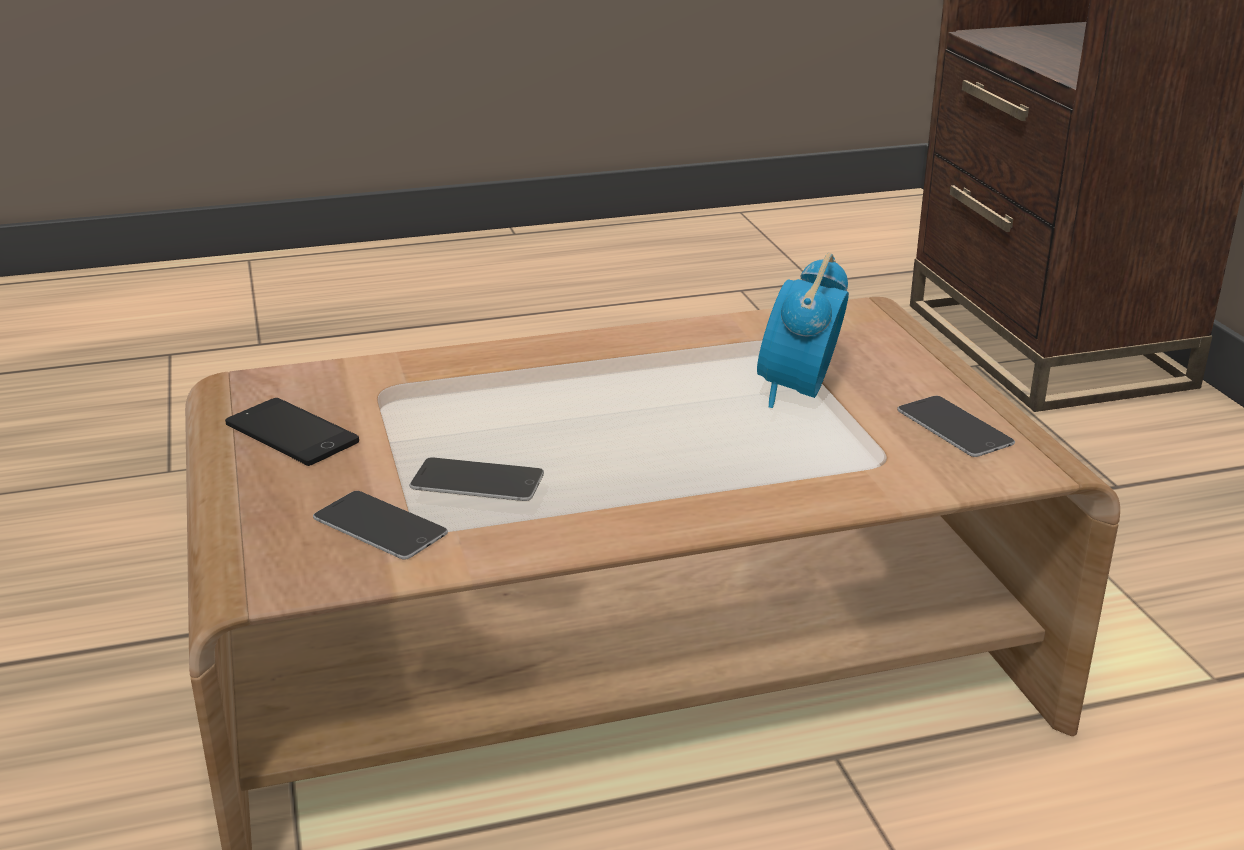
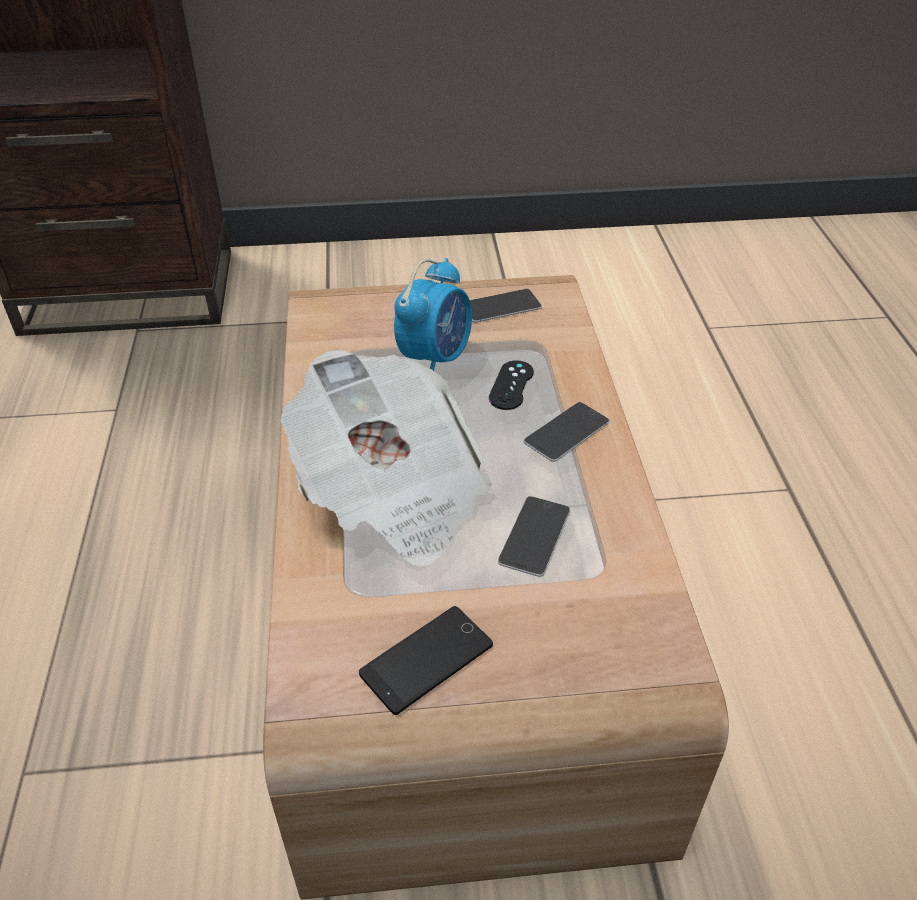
camera: 80 degrees left, 15 degrees up
phone [313,491,448,560] -> phone moved to [523,402,610,462]
alarm clock [757,253,849,408] -> alarm clock turned 90 degrees counterclockwise [394,258,472,371]
none -> newspaper [281,349,492,566]
none -> black game controller [489,360,534,410]

